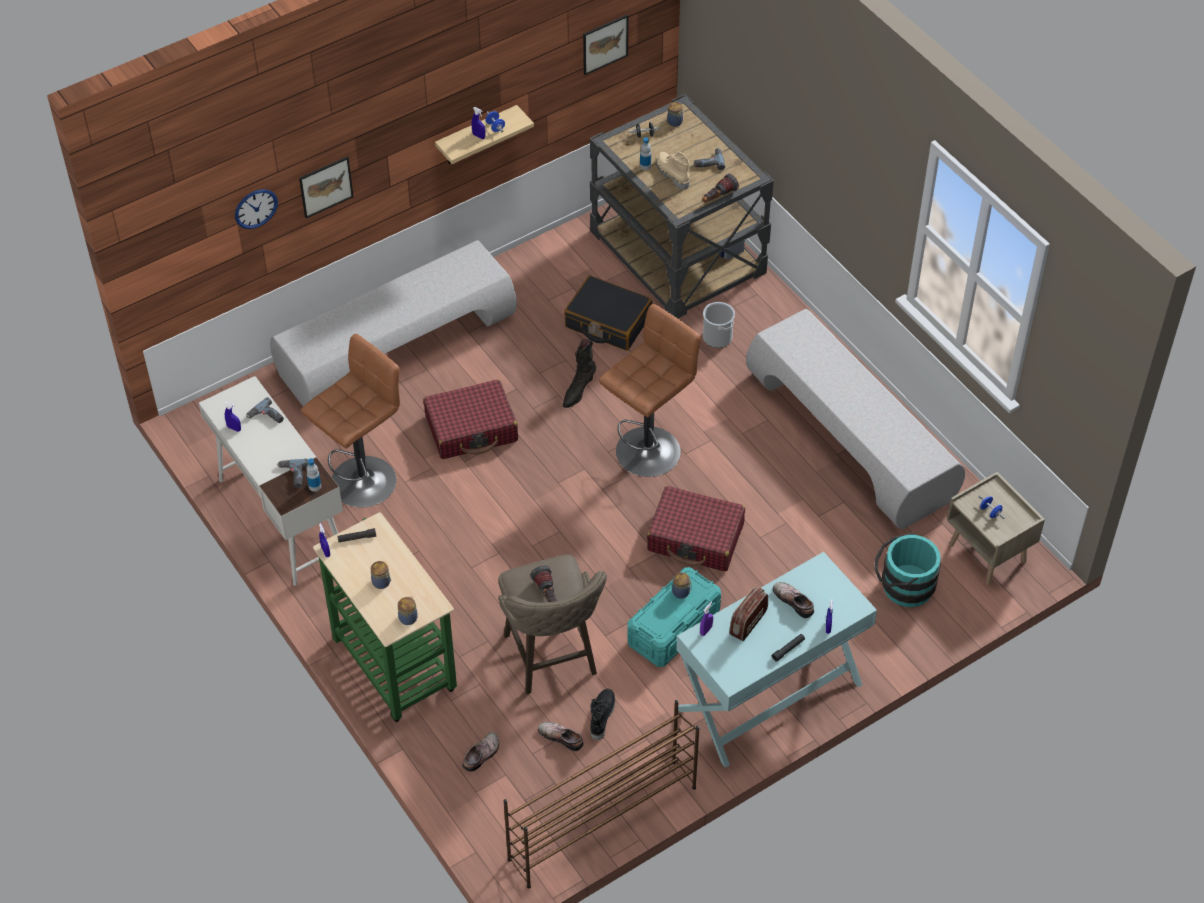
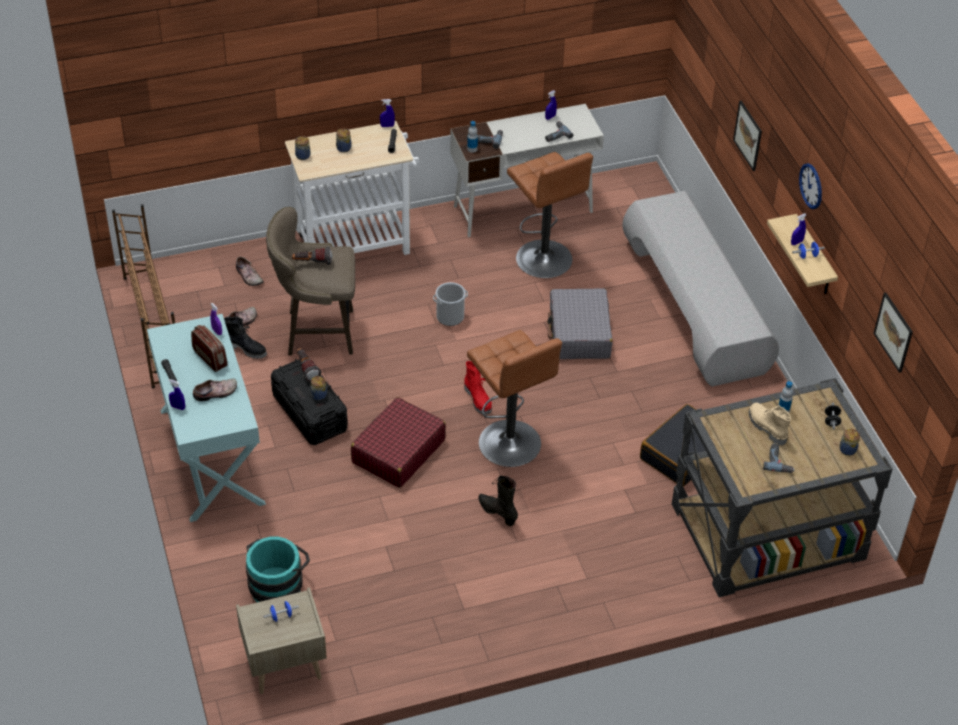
camera: 105 degrees right, 5 degrees down
wall clock [235,189,278,229] -> wall clock moved to [799,163,822,209]
green cart [313,512,457,722] -> white cart [285,121,419,255]
red suitcase [423,379,518,459] -> grey suitcase [548,288,613,359]
black boot [563,339,596,408] -> black boot moved to [478,476,518,526]
turquoise storage box [627,567,721,667] -> black storage box [271,359,348,445]
beige boot [656,152,689,190] -> beige boot turned 105 degrees counterclockwise [749,403,791,446]
flashlight [702,174,739,202] -> flashlight moved to [297,348,321,382]
bucket [703,302,735,348] -> bucket moved to [433,282,468,326]
grey bench [746,309,965,530] -> none
none -> red boot [464,361,492,415]

